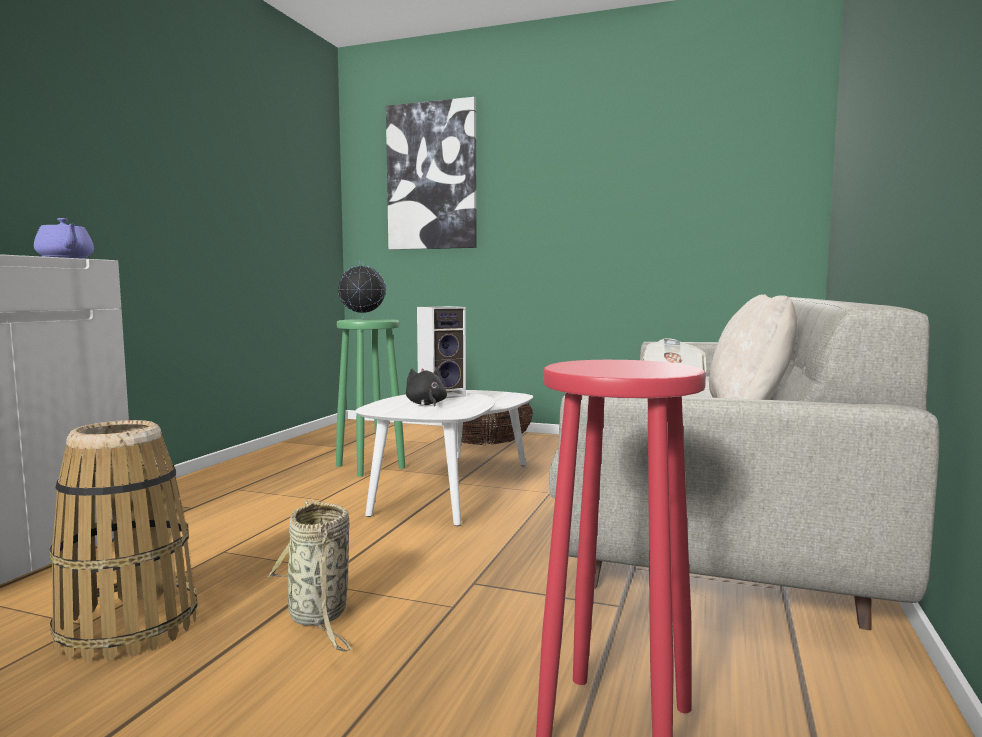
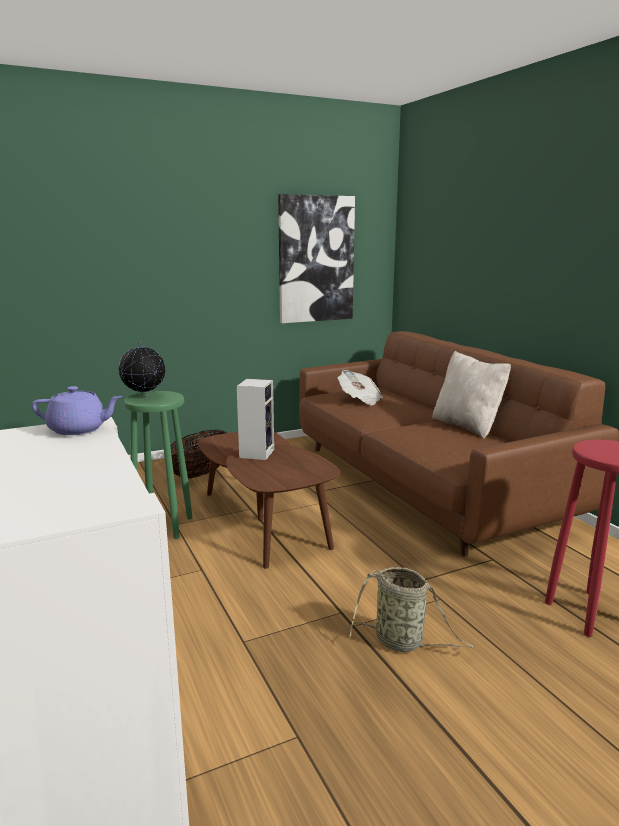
camera: 45 degrees left, 10 degrees up
basket [50,420,197,662] -> none
white coffee table [355,390,533,526] -> brown coffee table [198,432,340,569]
picture [386,97,476,250] -> picture moved to [278,194,355,323]
black plush toy [406,367,447,407] -> none
grey sofa [549,297,939,630] -> brown sofa [299,331,619,557]

